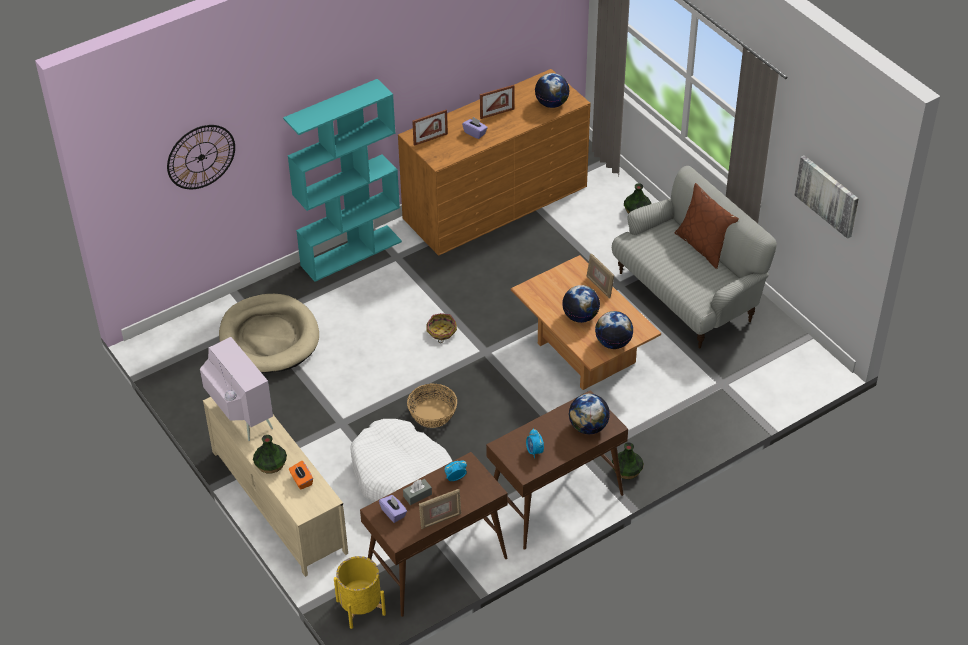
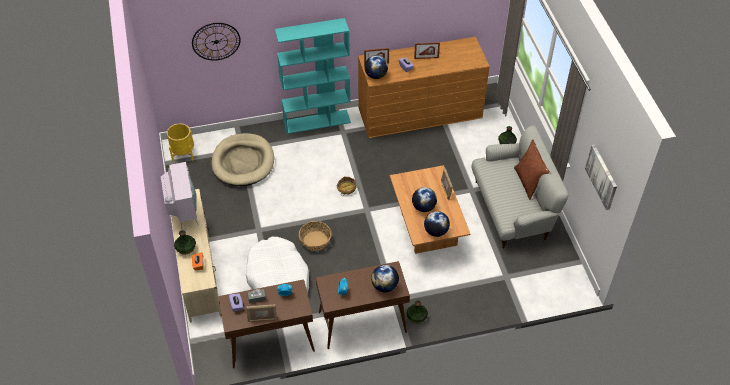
camera: 20 degrees right, 5 degrees up
yellow planter [334,556,386,629] -> yellow planter moved to [167,123,194,162]
globe [535,73,570,108] -> globe moved to [365,55,388,79]

